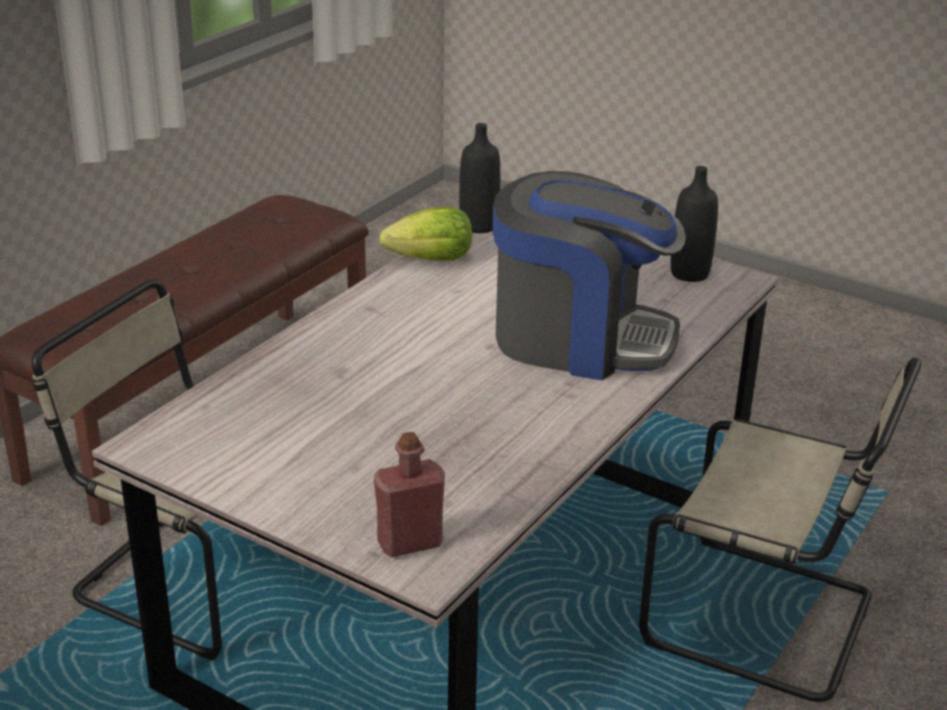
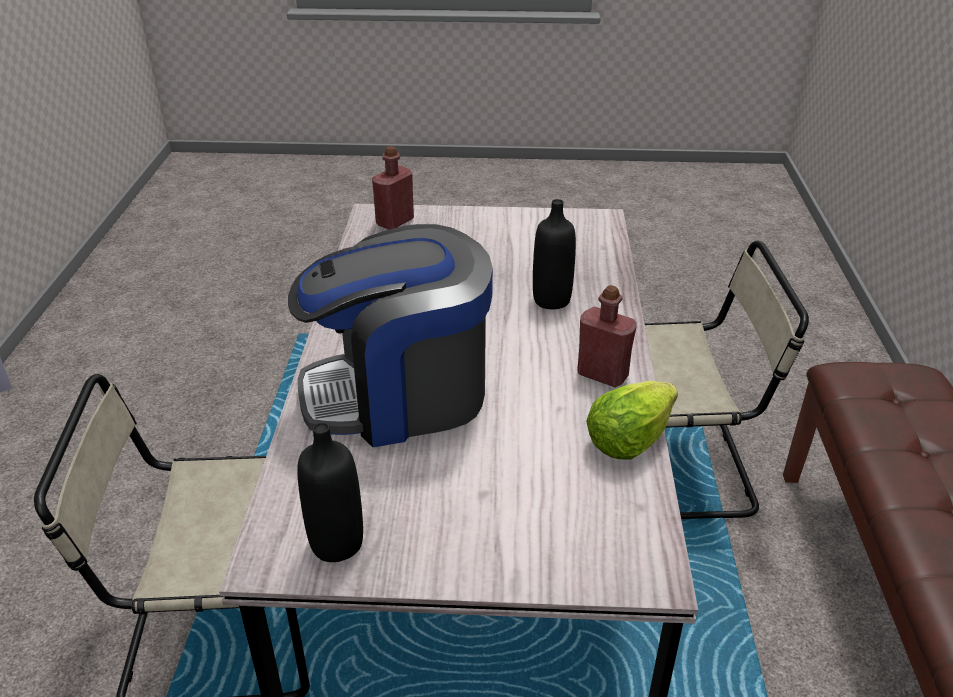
camera: 150 degrees right, 5 degrees up
black bottle [459,123,500,233] -> black bottle moved to [533,199,576,309]
none -> red bottle [577,285,637,387]

